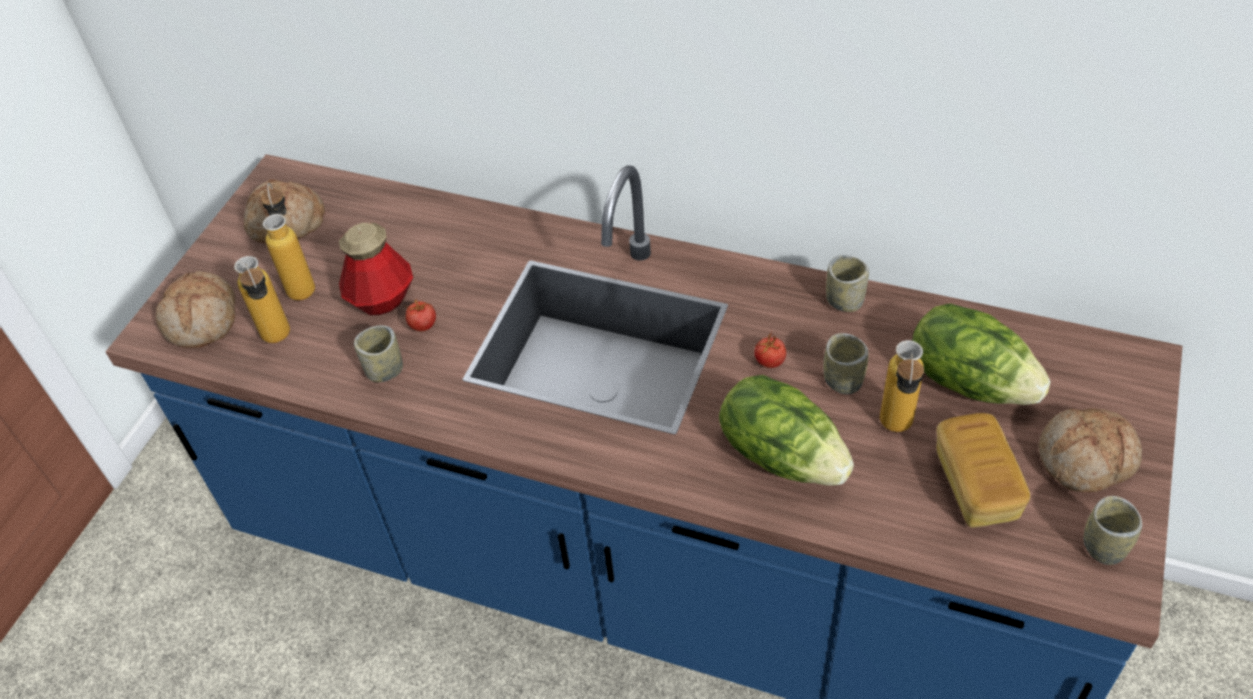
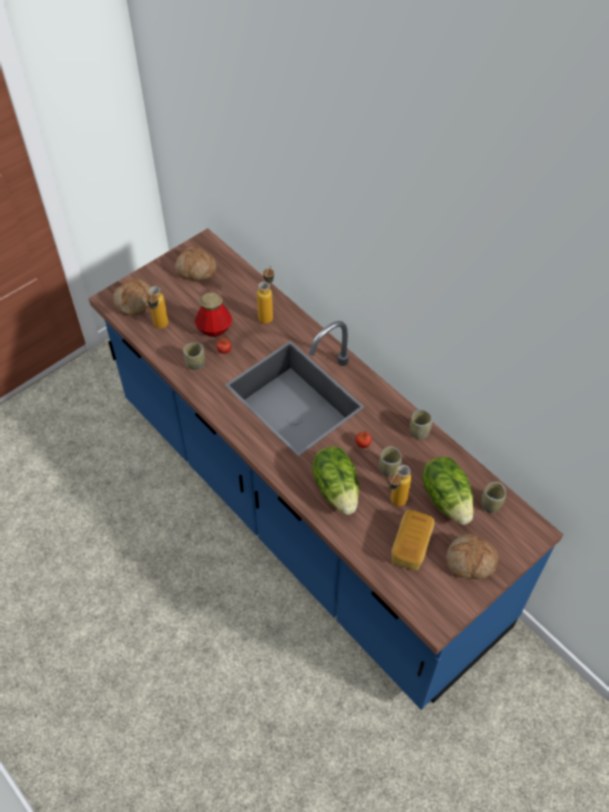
camera: 25 degrees right, 5 degrees up
bottle [261,183,315,301] -> bottle moved to [257,266,274,324]
cup [1083,496,1142,565] -> cup moved to [481,482,506,513]

